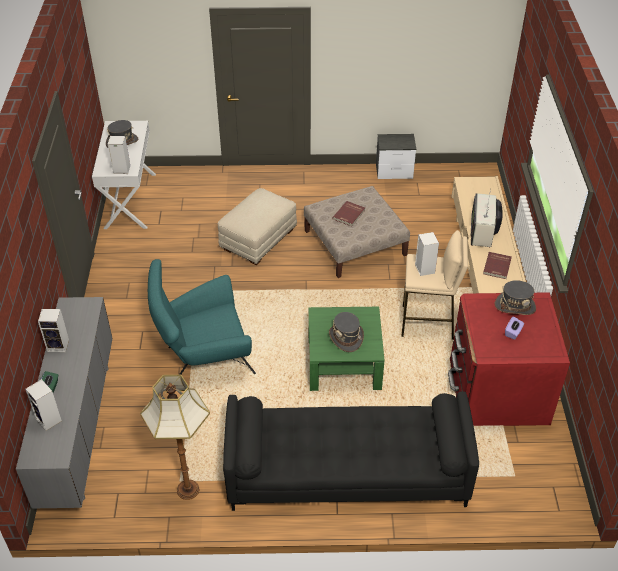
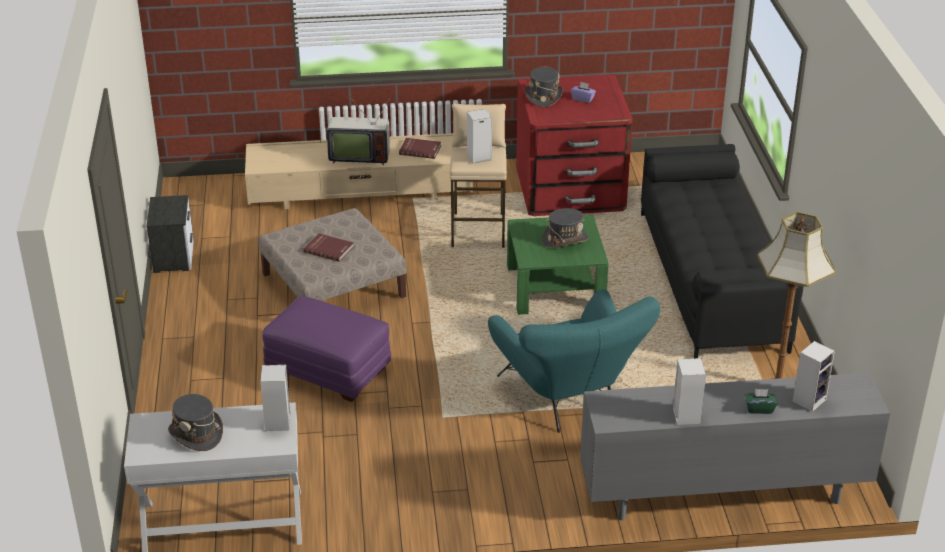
camera: 95 degrees left, 10 degrees down
beige ottoman [218,188,297,265] -> purple ottoman [262,296,391,402]

